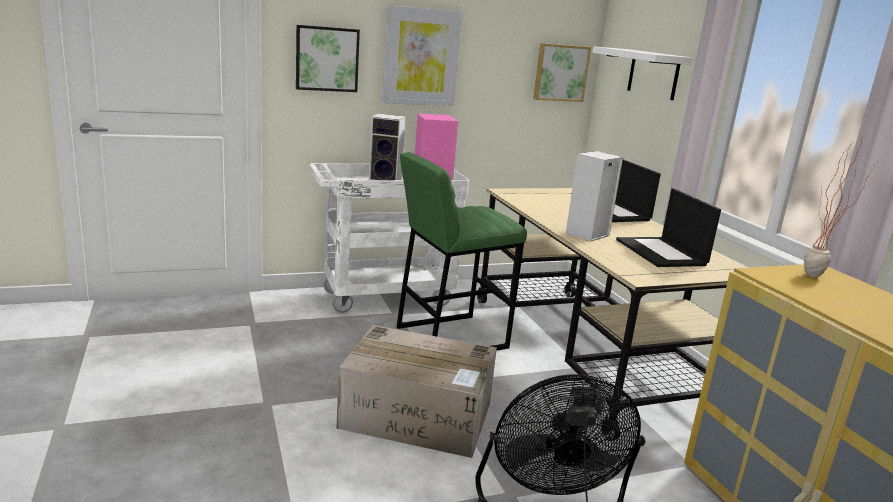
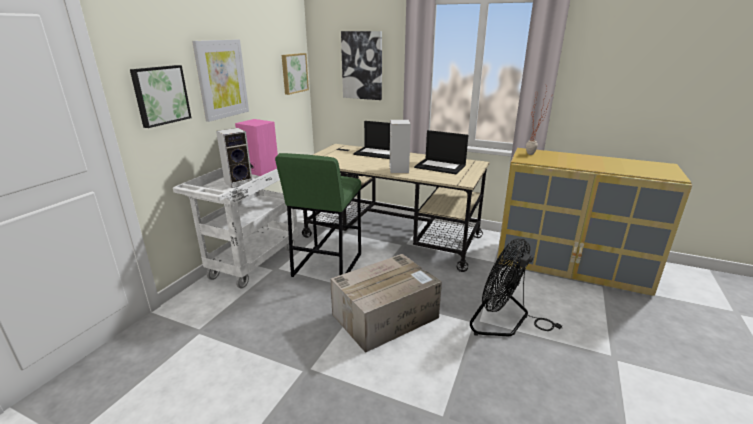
camera: 45 degrees left, 5 degrees up
white shelf [592,47,692,100] -> picture [341,31,382,100]

